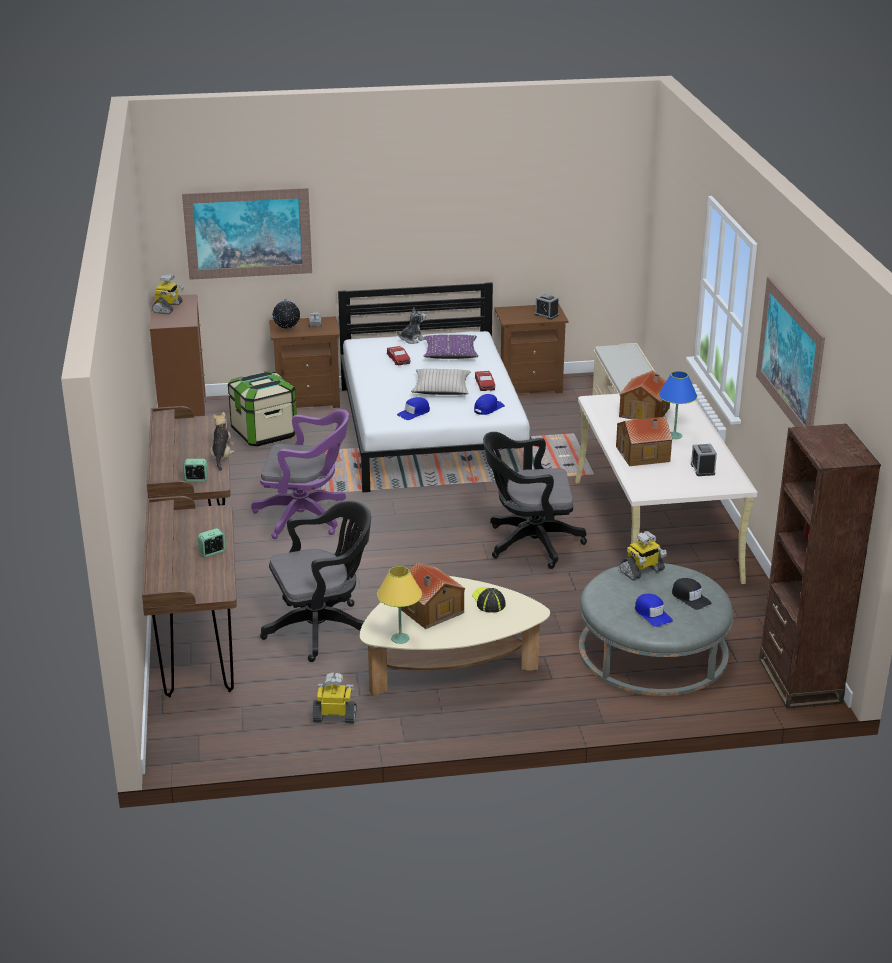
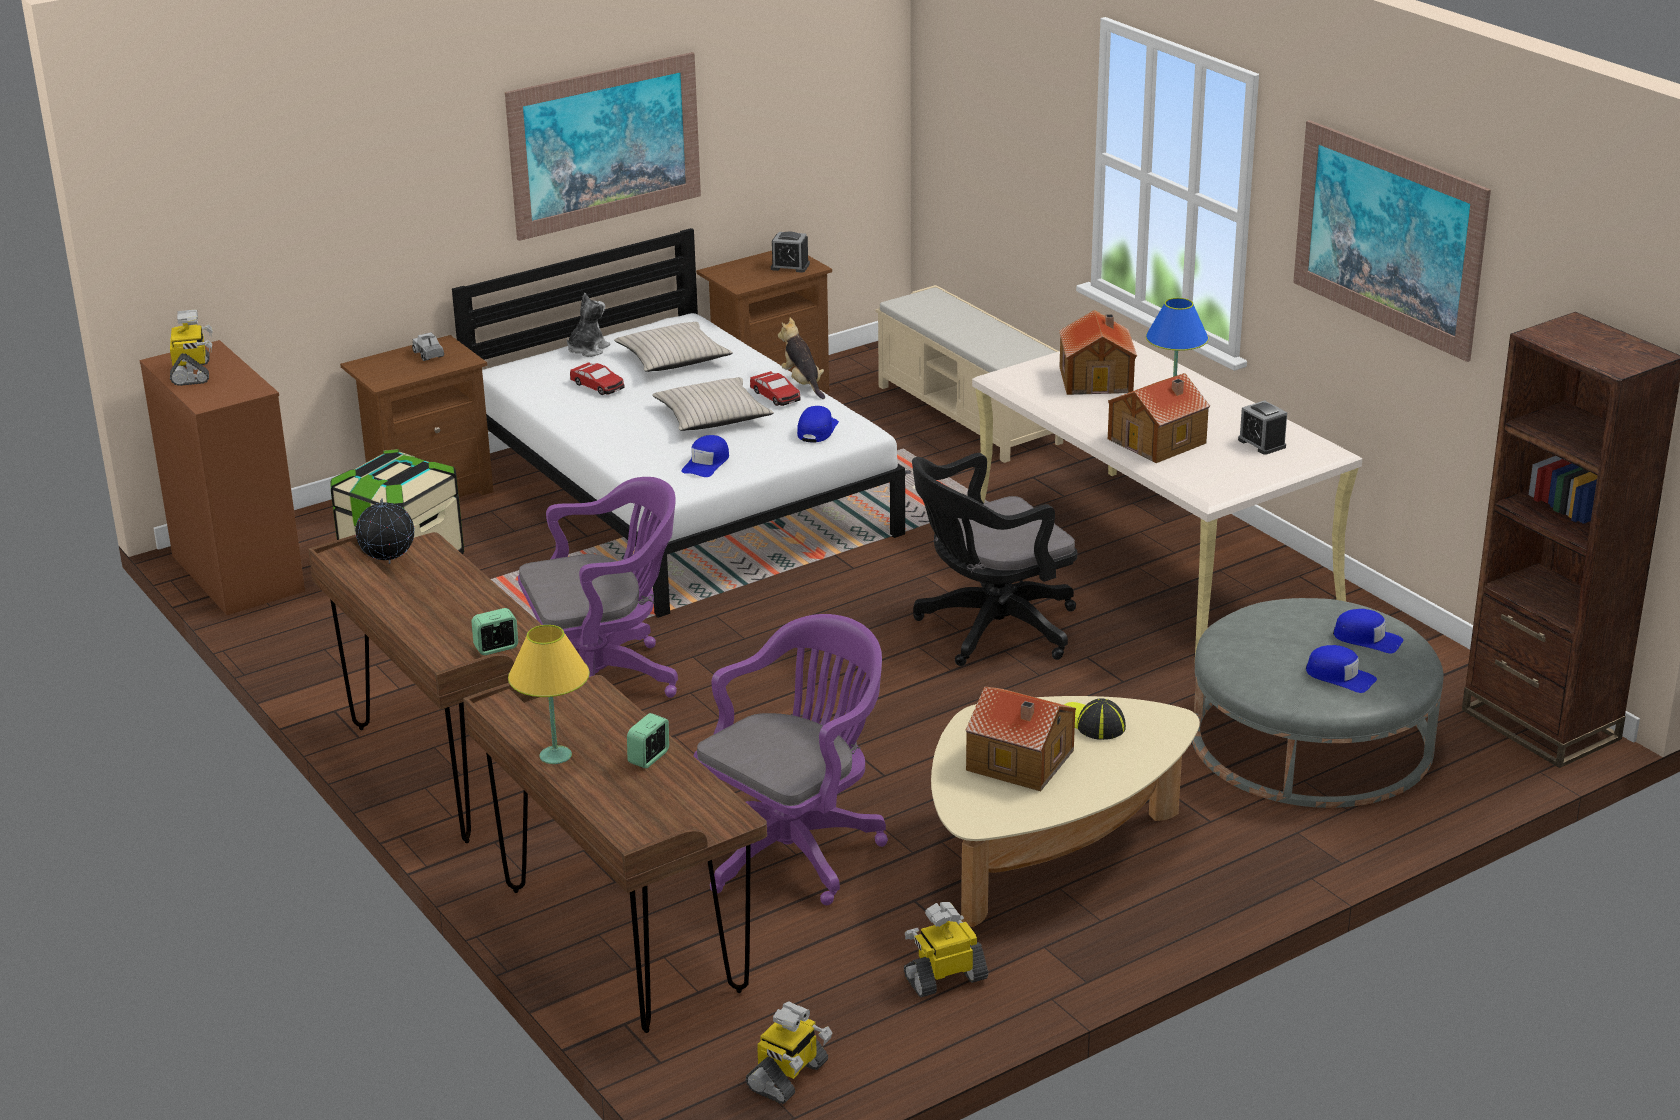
camera: 25 degrees left, 0 degrees up
picture [182,188,312,280] -> picture moved to [505,52,701,241]
plush toy [210,412,235,471] -> plush toy moved to [778,318,825,399]
black office chair [260,501,371,662] -> purple office chair [694,614,888,905]
globe [272,299,300,331] -> globe moved to [356,498,414,564]
yellow table lamp [377,566,422,644] -> yellow table lamp moved to [508,625,590,764]
purple pillow [423,335,478,359] -> beige pillow [614,322,733,372]
toy robot [619,531,667,580] -> toy robot moved to [746,1002,832,1104]
black cap [672,578,711,610] -> blue cap [1333,609,1403,653]

